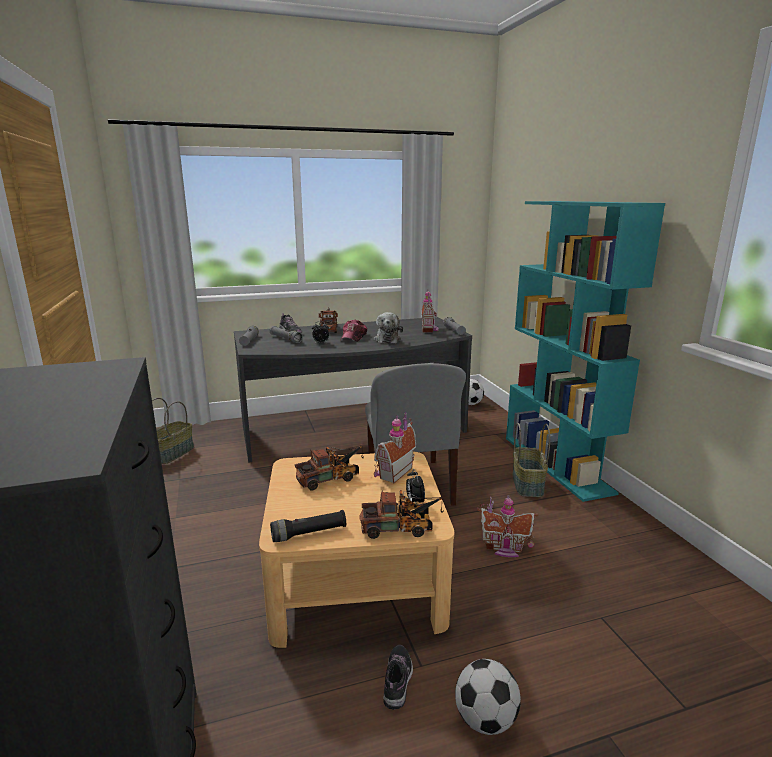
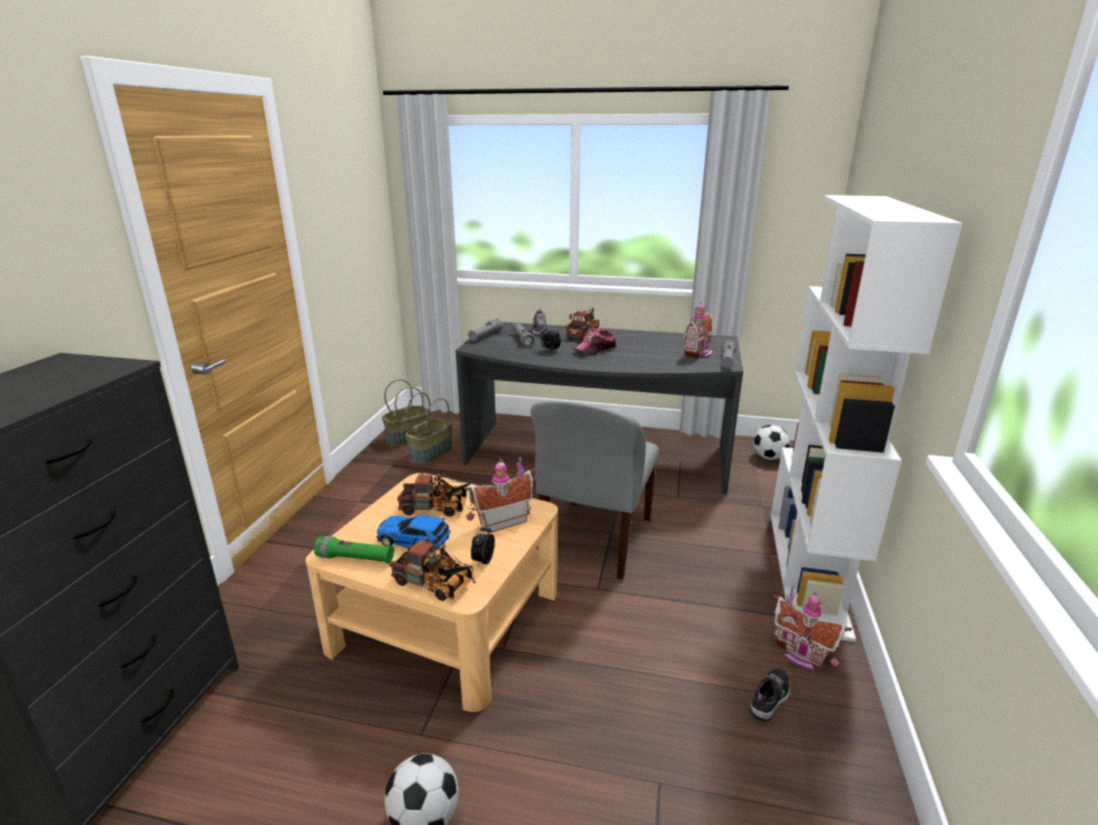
camera: 30 degrees right, 5 degrees up
black flashlight [270,510,346,542] -> green flashlight [314,536,394,564]
plush toy [374,312,403,344] -> none
shoe [384,645,413,710] -> shoe moved to [750,668,790,721]
toy house [477,495,538,557] -> toy house moved to [774,586,852,671]
turquoise bookcase [506,201,665,502] -> white bookcase [771,195,963,642]
basket [512,423,550,497] -> basket moved to [405,392,453,464]
none -> toy car [377,515,450,549]

